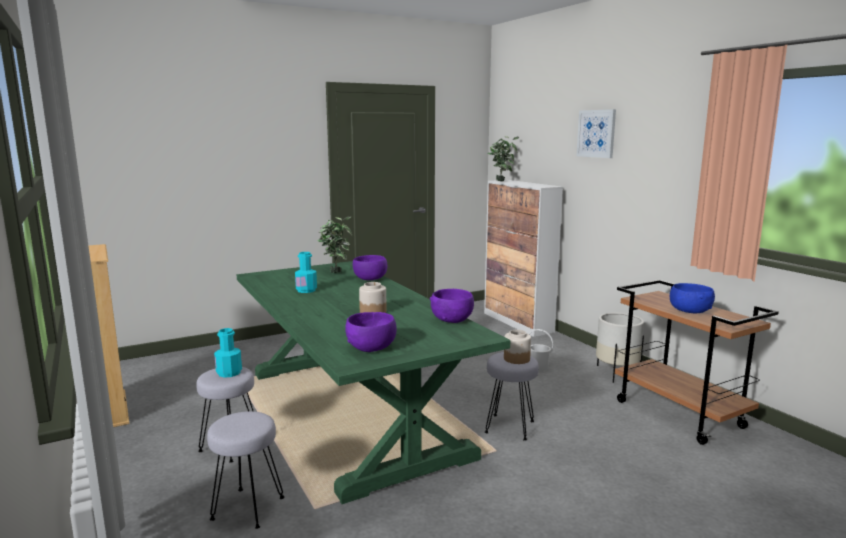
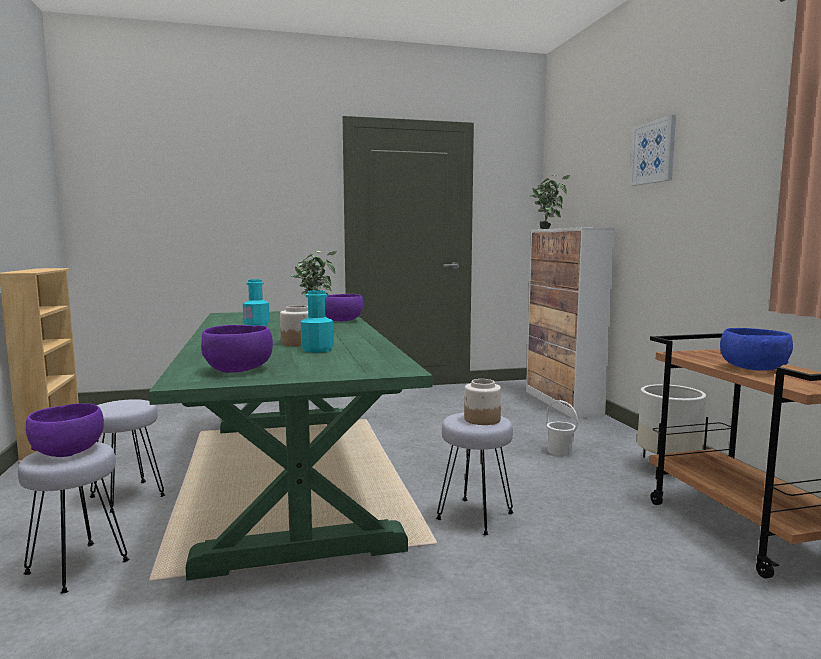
camera: 15 degrees right, 5 degrees down
turquoise bottle [214,328,242,378] -> turquoise bottle moved to [301,290,334,353]
purple bowl [430,289,474,323] -> purple bowl moved to [26,404,104,457]

